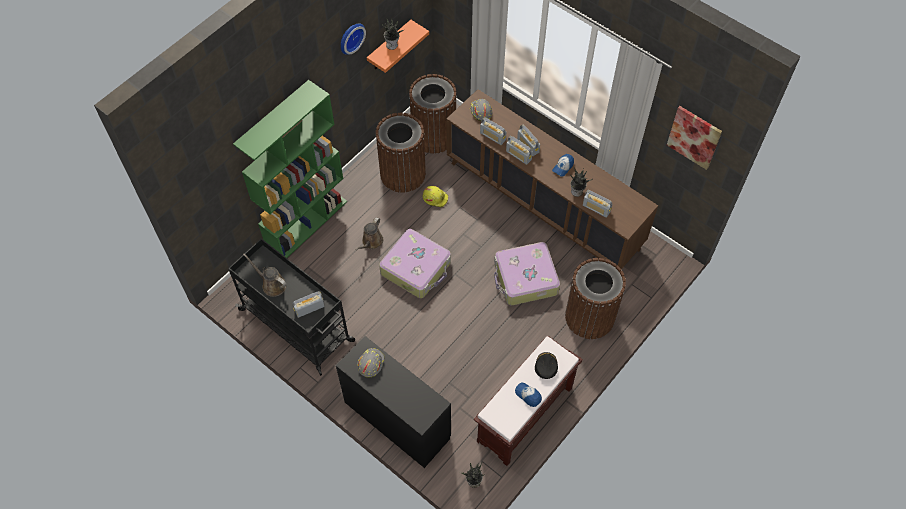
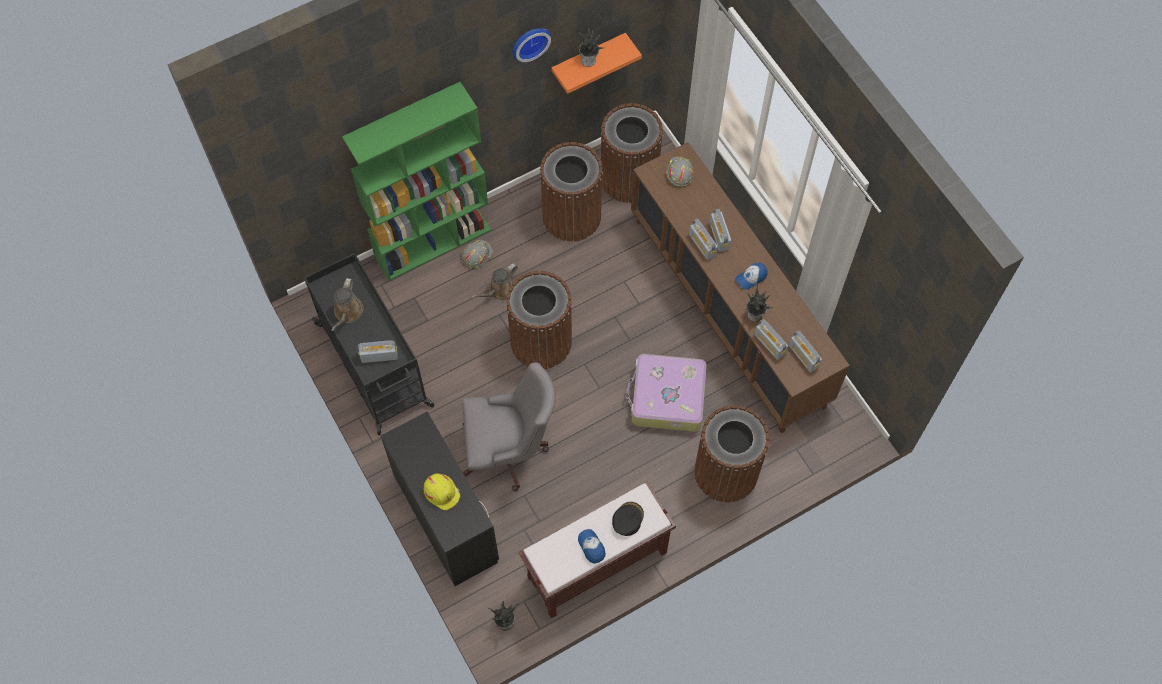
camera: 20 degrees right, 5 degrees up
brown watering can [243,254,287,297] -> brown watering can turned 135 degrees counterclockwise [331,278,364,331]
grey hard hat [357,348,384,377] -> grey hard hat moved to [461,240,494,269]
suitcase [379,229,451,298] -> brown trash can [506,271,572,369]
yellow hard hat [423,186,448,207] -> yellow hard hat moved to [424,474,461,511]
radio [480,117,506,145] -> radio moved to [789,331,822,372]
picture [667,106,722,170] -> none
none -> grey office chair [462,362,556,492]

